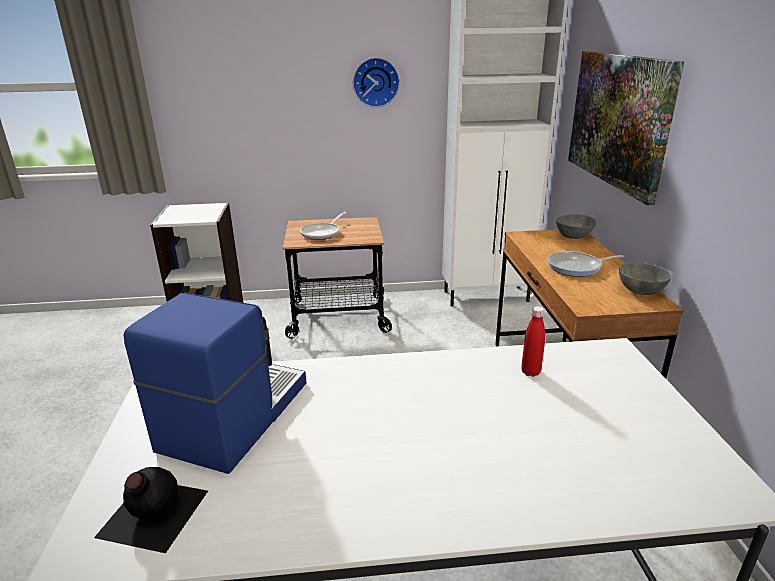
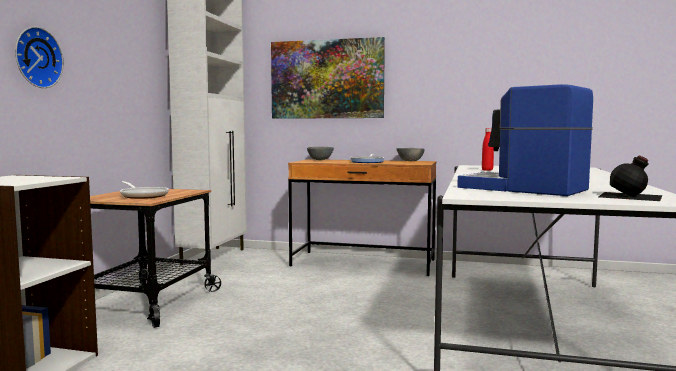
camera: 70 degrees left, 20 degrees down
wall clock [353,57,400,107] -> wall clock moved to [15,27,64,88]

